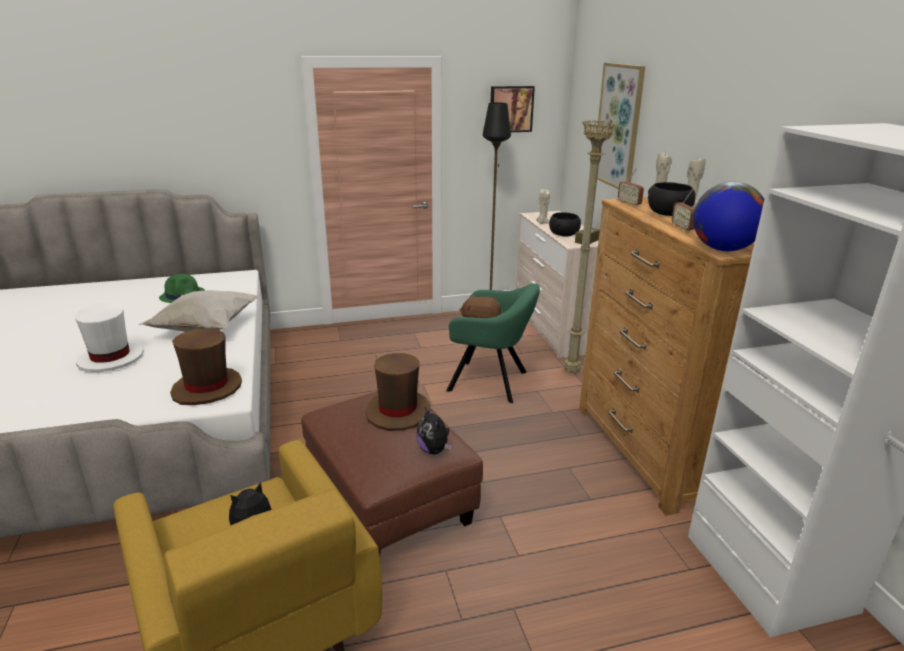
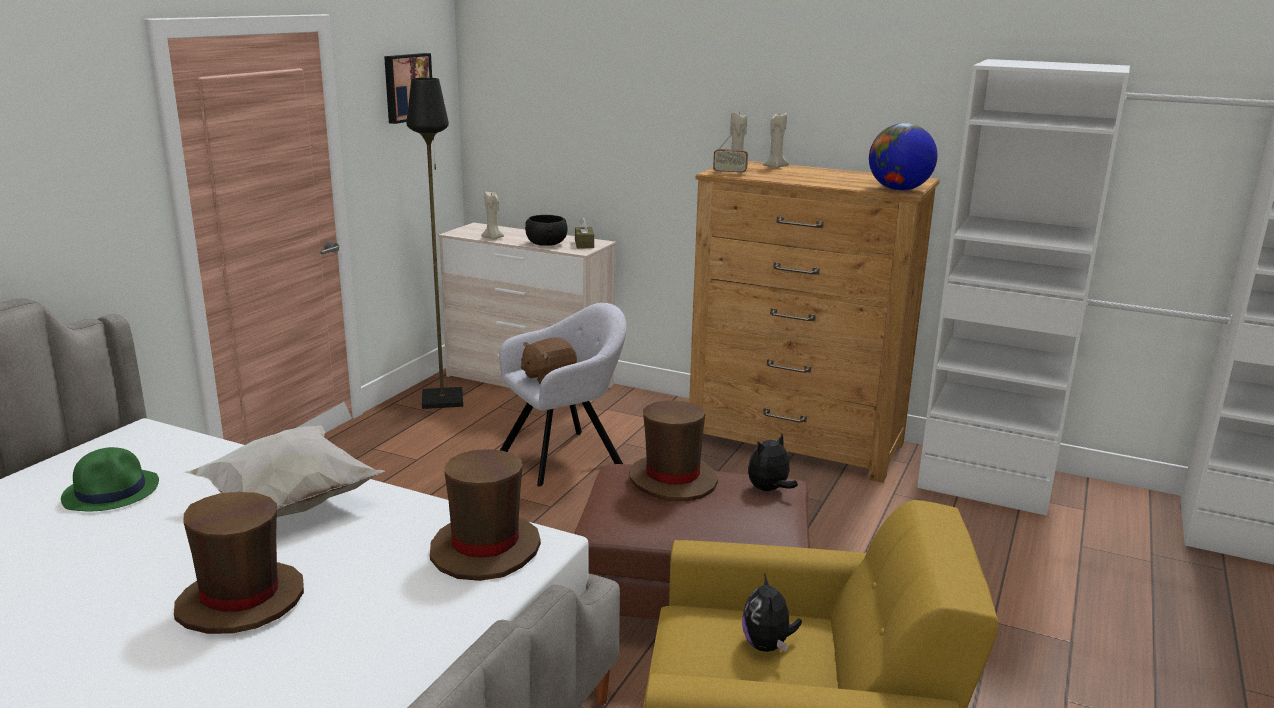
camera: 50 degrees left, 5 degrees down
white hat [75,303,144,372] -> brown hat [174,492,304,634]
plush toy [416,408,452,454] -> plush toy turned 135 degrees clockwise [748,433,798,491]
green armchair [446,283,540,403] -> grey armchair [499,303,627,487]
beige floor lamp [564,120,617,373] -> none
picture [597,62,645,189] -> none
black bowl [648,182,696,216] -> none
radio [672,188,695,232] -> none

